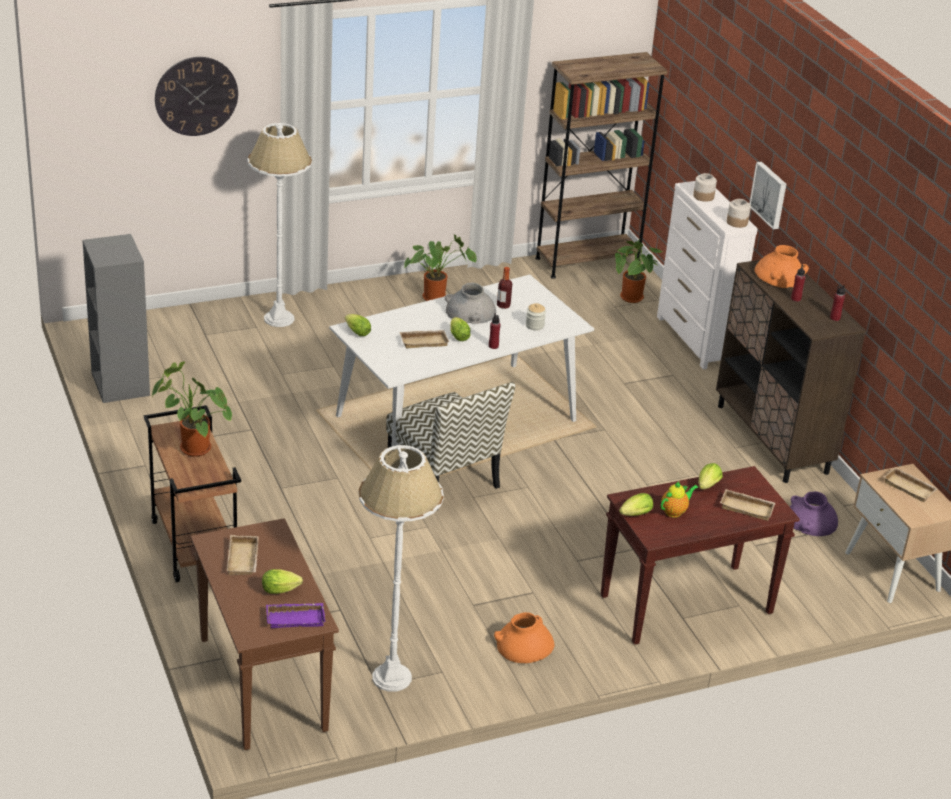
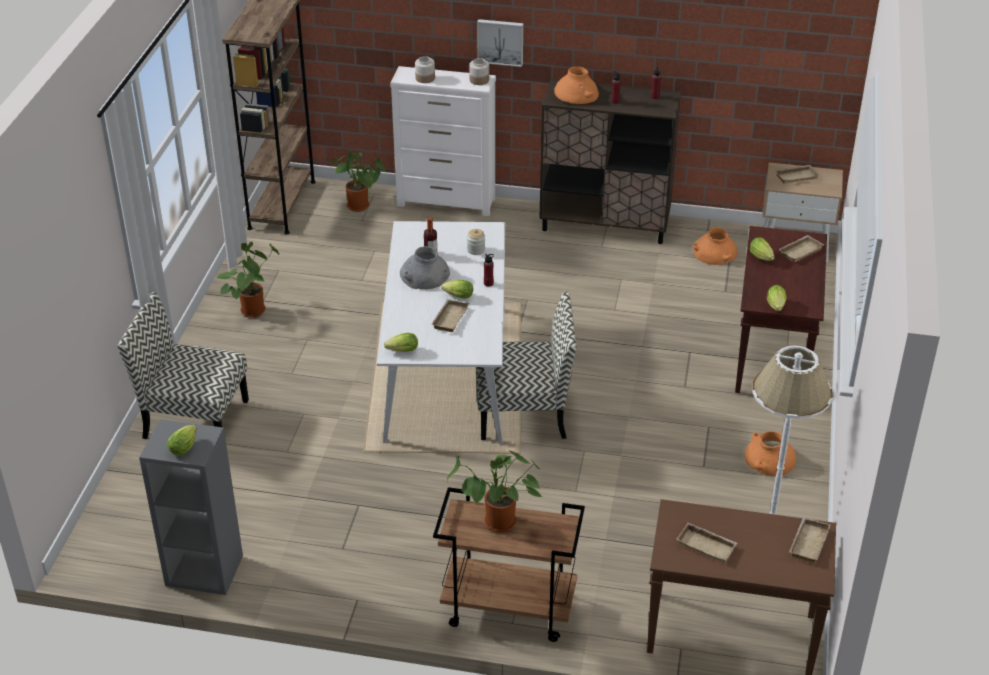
camera: 55 degrees left, 5 degrees up
wall clock [155,57,238,136] -> none
white floor lamp [248,123,312,327] -> chair [117,292,249,439]
lettuce [262,569,303,594] -> lettuce moved to [167,425,197,455]
purple tray [266,603,325,628] -> beige tray [789,517,830,563]
teapot [661,482,698,518] -> none
purple vase [790,491,838,536] -> orange vase [692,228,738,265]

